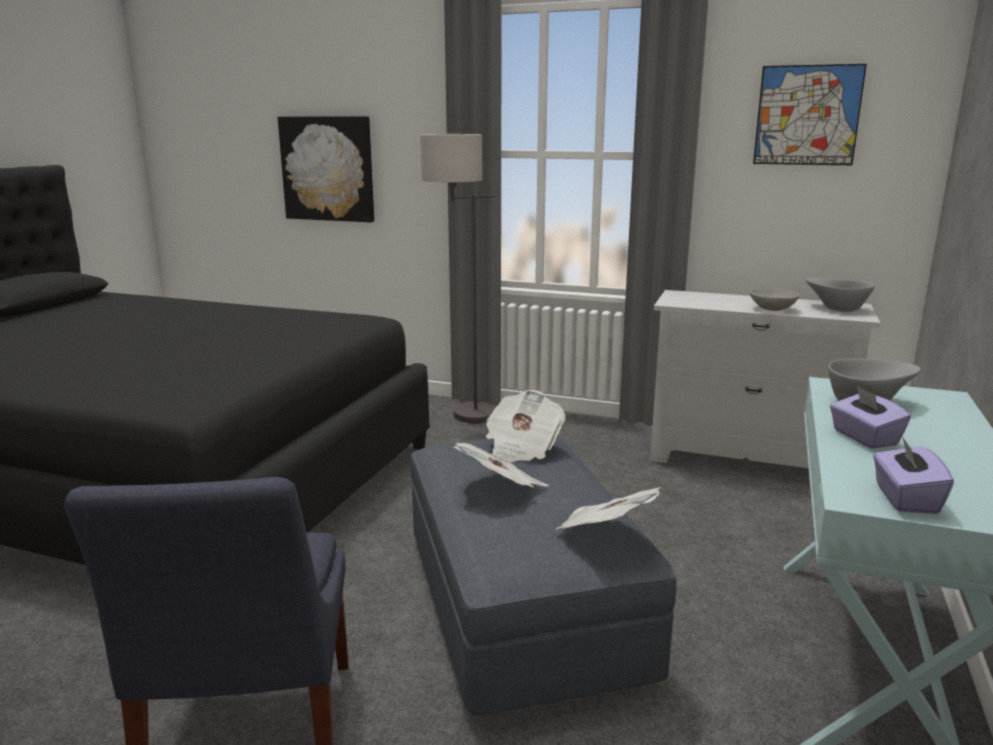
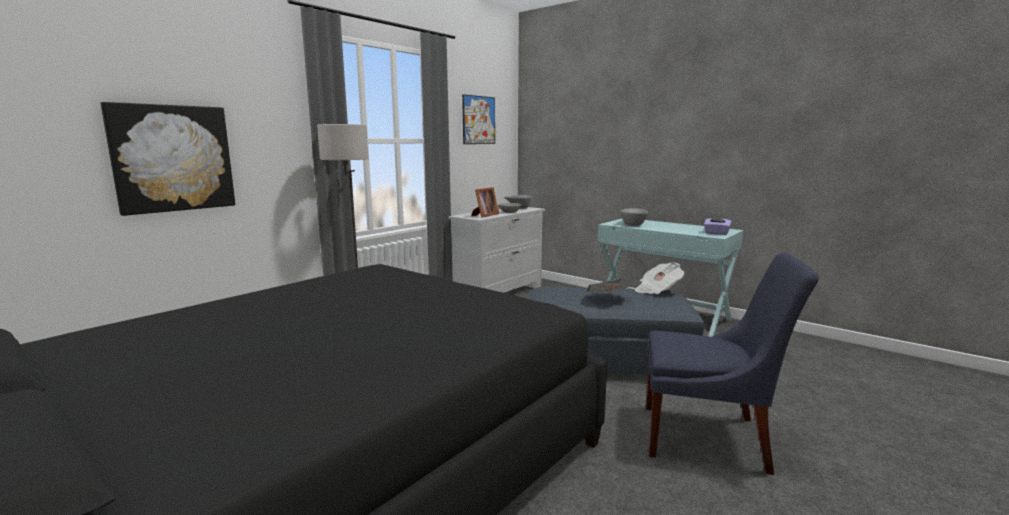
camera: 70 degrees left, 5 degrees down
newspaper [486,390,566,463] -> none
purple tissue box [830,386,911,449] -> none
none -> picture frame [471,187,499,218]

